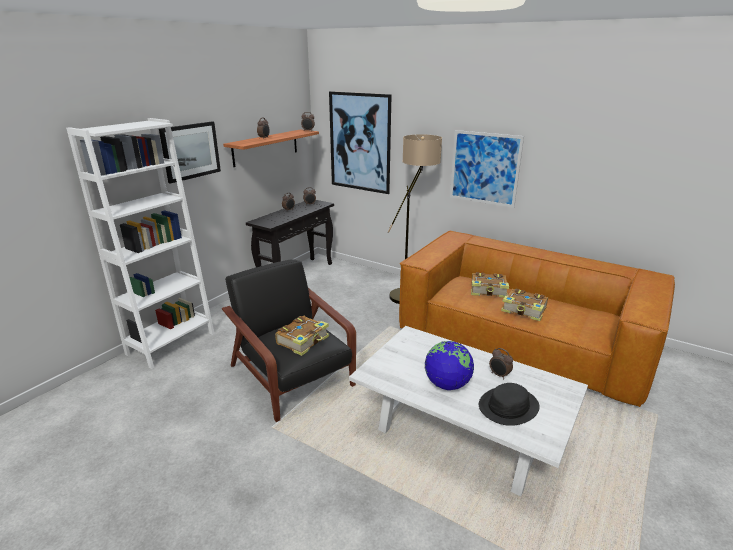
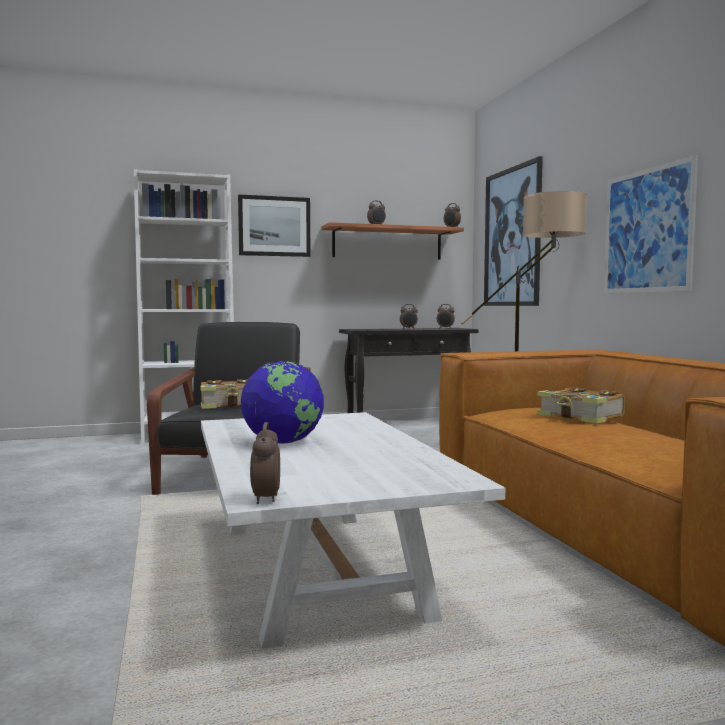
camera: 40 degrees right, 20 degrees down
black hat [479,383,540,426] -> none
alarm clock [489,348,513,379] -> alarm clock moved to [250,422,280,504]
book [501,289,548,321] -> none

